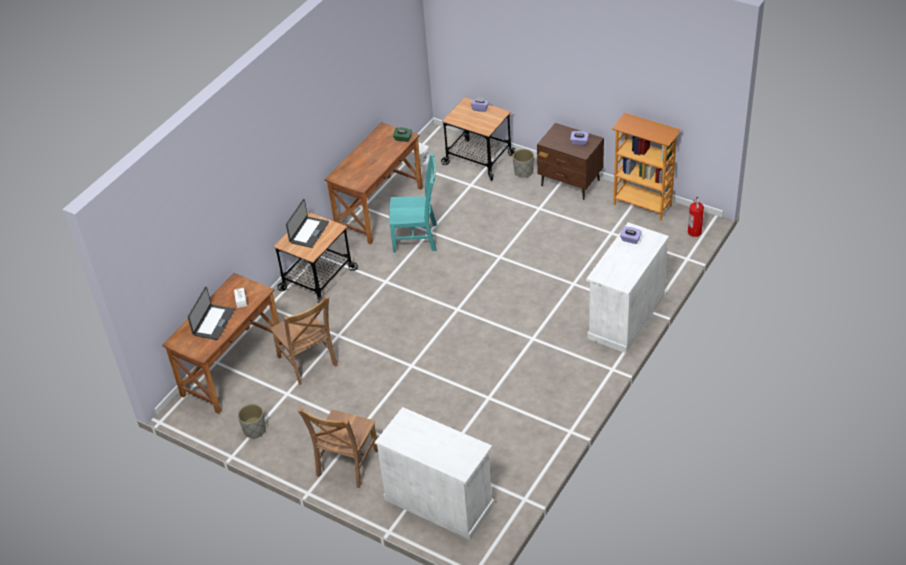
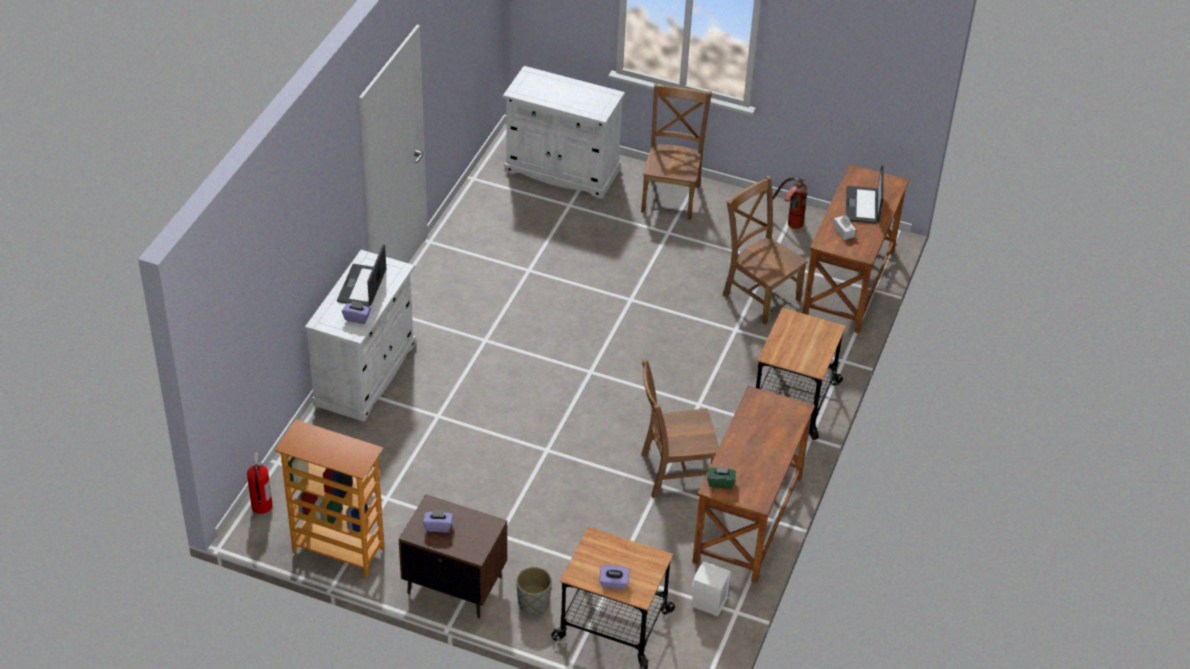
camera: 165 degrees right, 0 degrees up
grey planter [238,404,266,439] -> fire extinguisher [773,177,808,229]
laptop [286,199,329,248] -> laptop moved to [337,244,386,307]
turquoise chair [389,154,437,253] -> brown chair [641,359,719,498]

